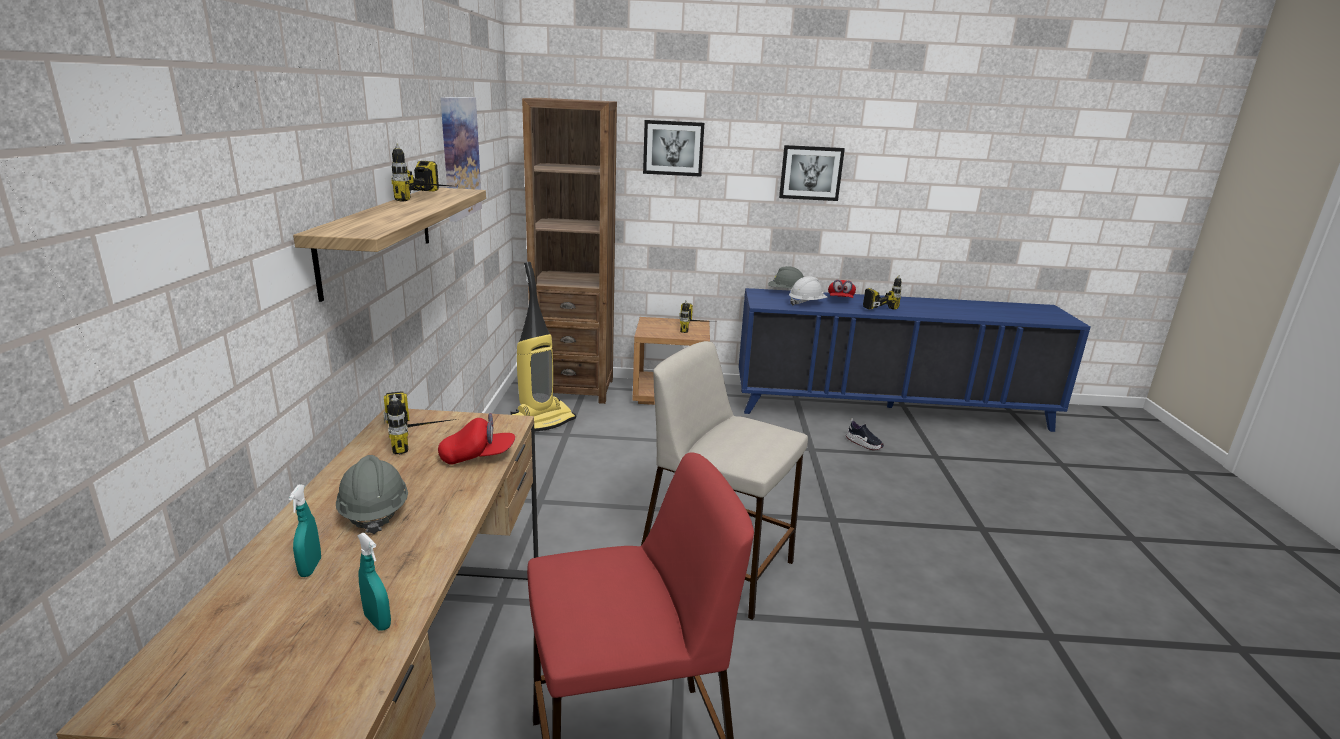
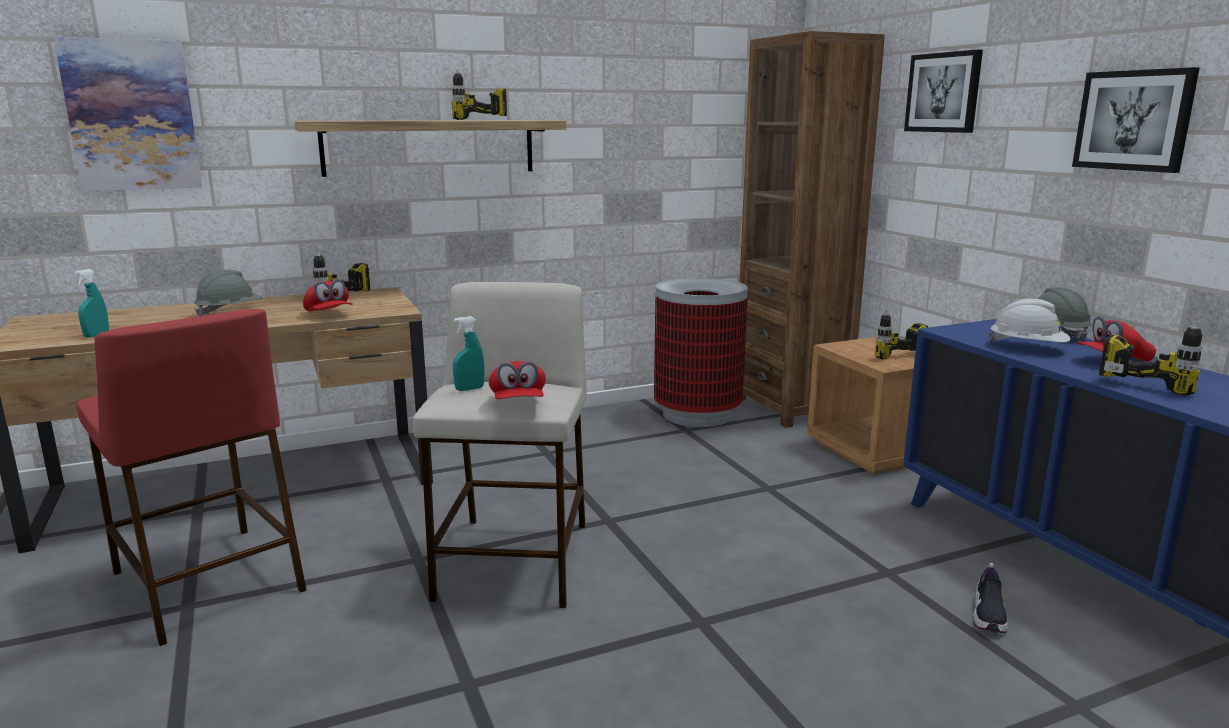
camera: 65 degrees right, 5 degrees down
turquoise spray bottle [289,485,321,577] -> turquoise spray bottle moved to [453,316,485,391]
picture [440,97,482,222] -> picture moved to [54,37,202,191]
vacuum cleaner [510,262,576,432] -> trash can [654,278,748,427]
none -> red cap [489,361,546,399]

